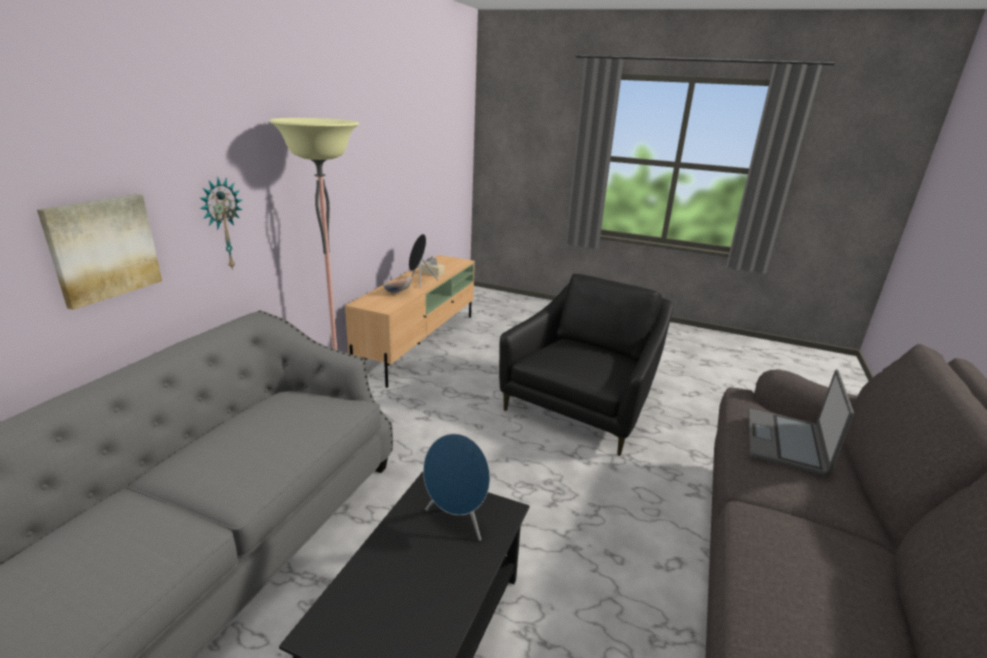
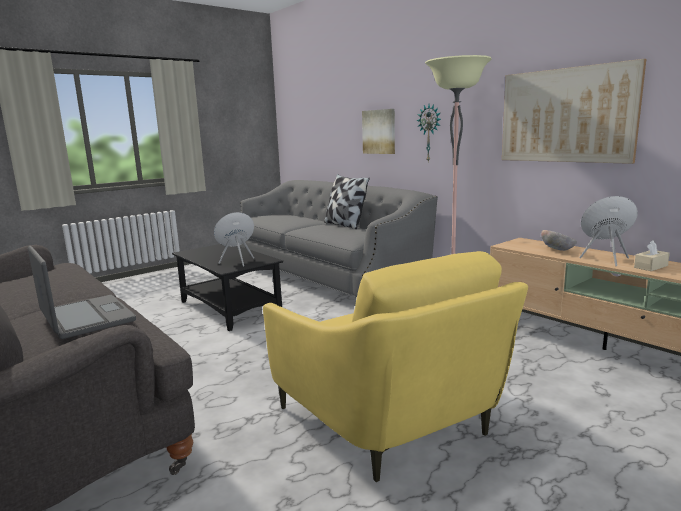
camera: 120 degrees right, 10 degrees down
black armchair [499,274,673,456] -> yellow armchair [263,251,528,482]
none -> pillow [324,174,370,229]
none -> picture [502,59,646,164]

